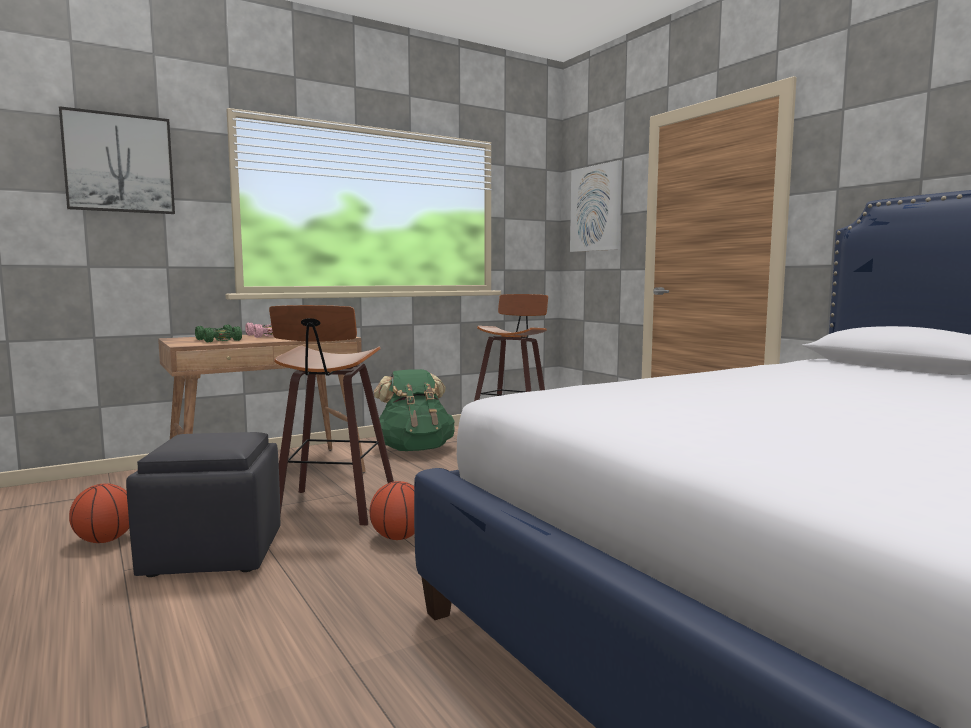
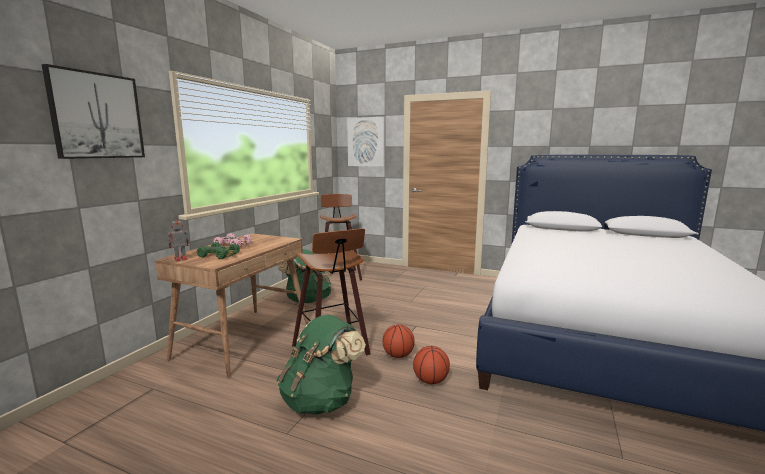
camera: 35 degrees left, 5 degrees up
basketball [69,483,129,543] -> basketball moved to [413,346,450,384]
black ottoman [126,432,280,577] -> green backpack [276,314,366,415]
none -> toy robot [167,217,189,261]

